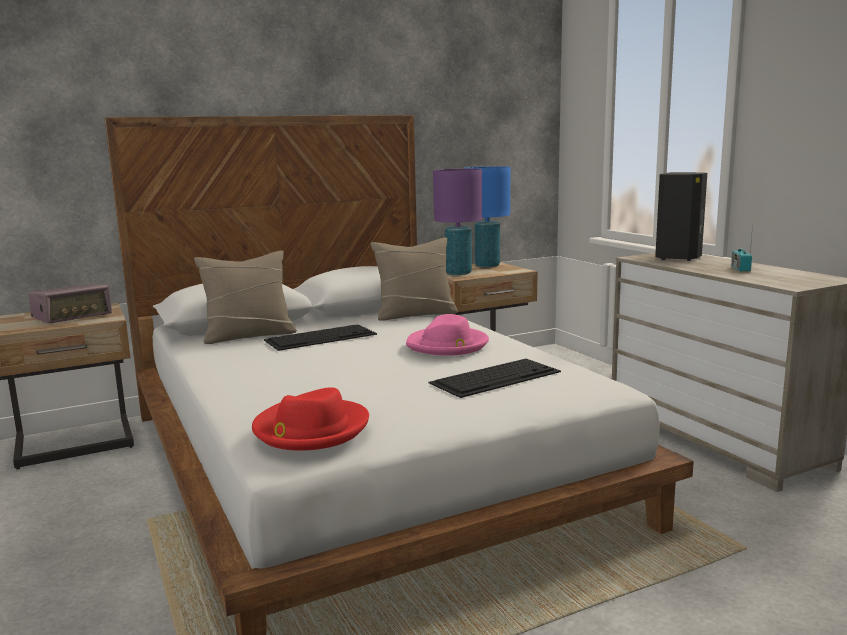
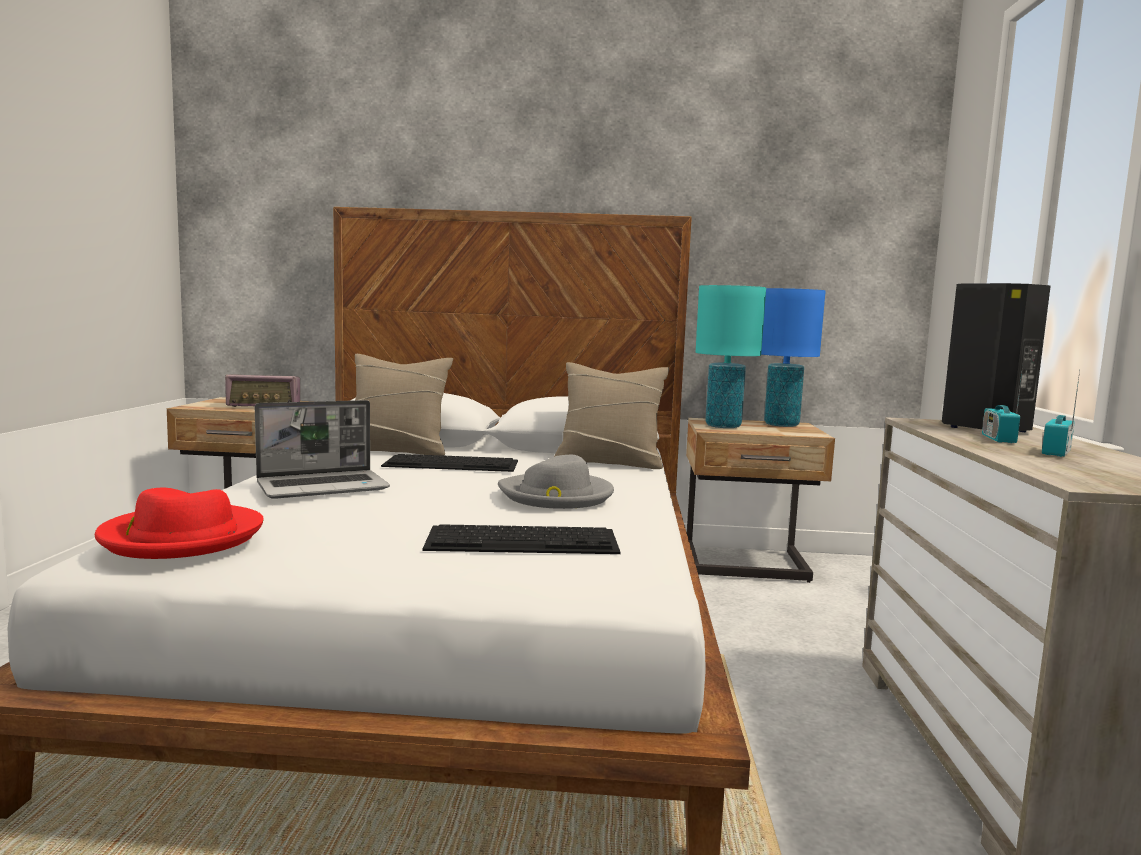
camera: 30 degrees right, 5 degrees down
pink hat [406,314,489,356] -> grey hat [498,454,614,509]
purple table lamp [433,169,482,275] -> turquoise table lamp [695,285,766,428]
none -> laptop [255,400,390,499]
none -> radio [982,365,1023,443]

